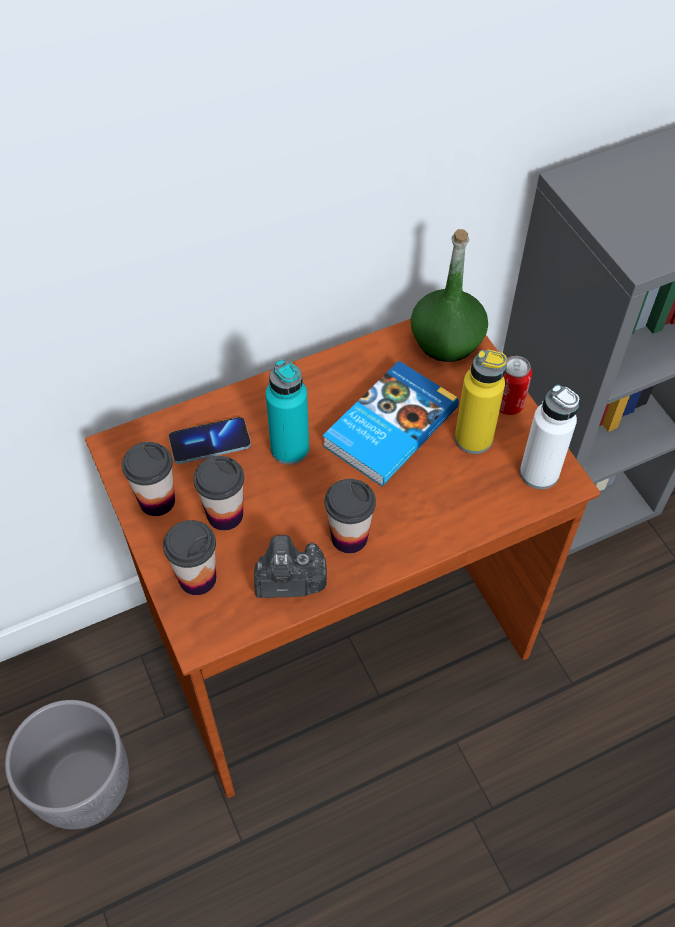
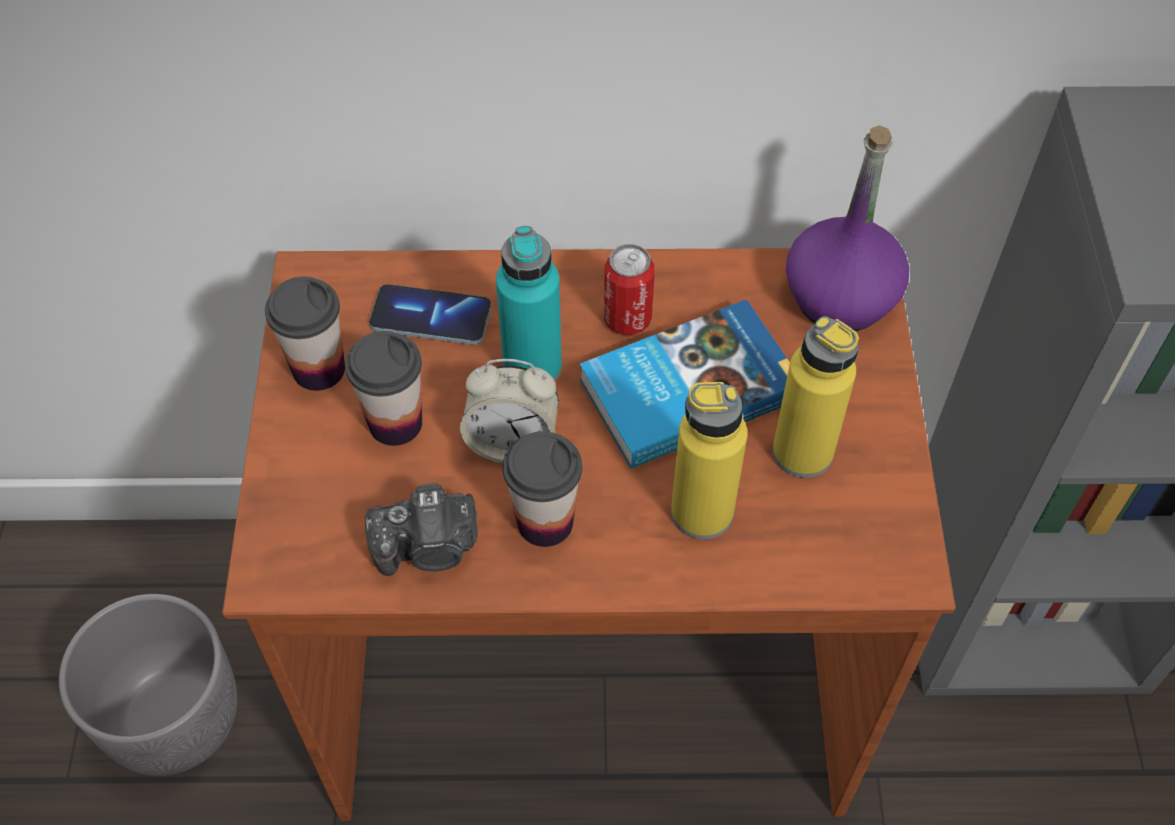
camera: 25 degrees right, 0 degrees up
cup [163,520,216,595] -> none
camera [254,535,327,598] -> camera turned 150 degrees clockwise [365,483,478,576]
green bottle [411,229,488,362] -> purple bottle [786,125,909,331]
can [499,356,532,415] -> can moved to [604,244,655,335]
white bottle [520,385,579,489] -> none
none -> alarm clock [460,359,559,464]
none -> yellow bottle [671,382,748,539]

